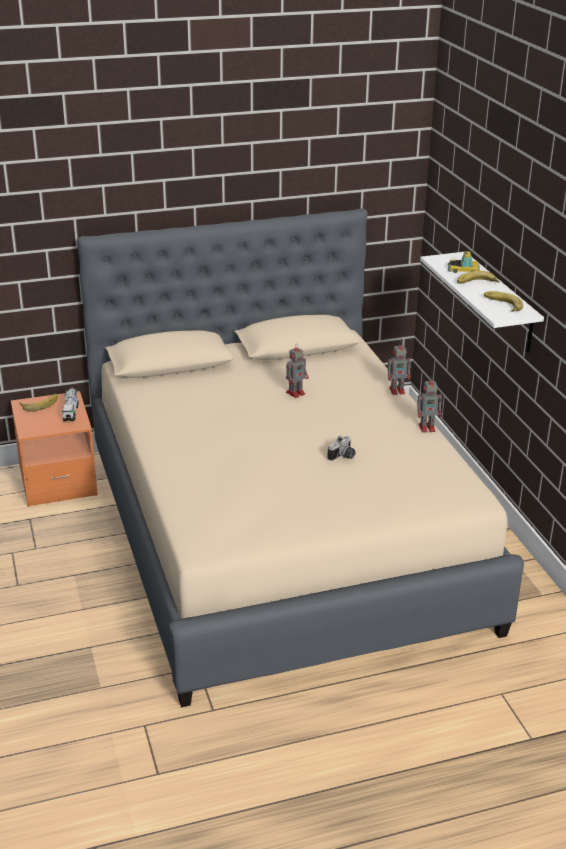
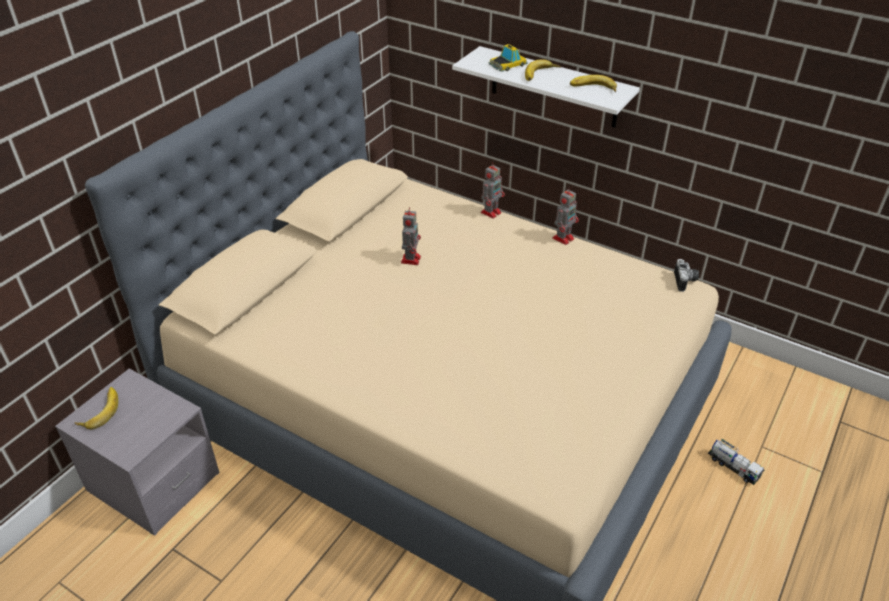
camera: 40 degrees left, 10 degrees up
orange nightstand [11,391,98,507] -> grey nightstand [55,368,220,536]
toy truck [62,387,79,421] -> toy truck moved to [708,439,764,485]
camera [328,436,356,461] -> camera moved to [674,259,699,292]

